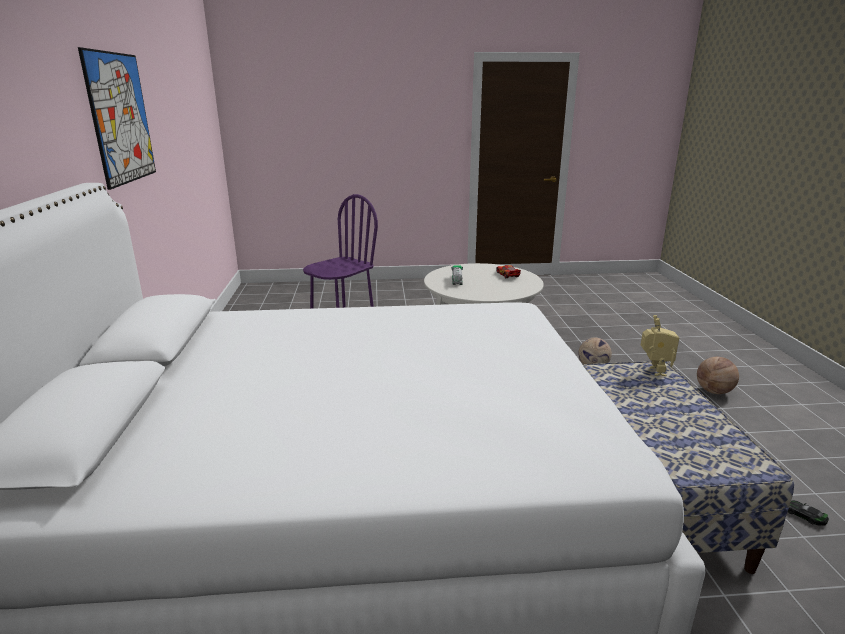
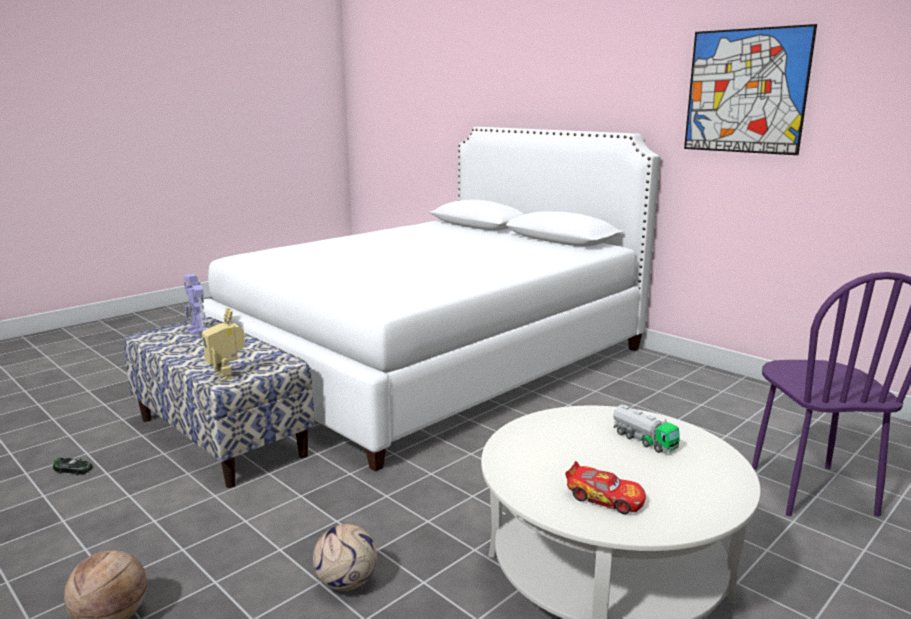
camera: 140 degrees right, 5 degrees down
none -> toy robot [184,274,207,335]

